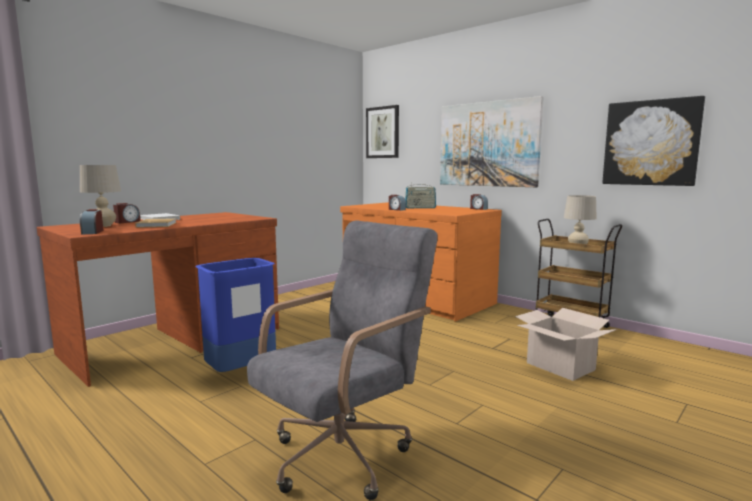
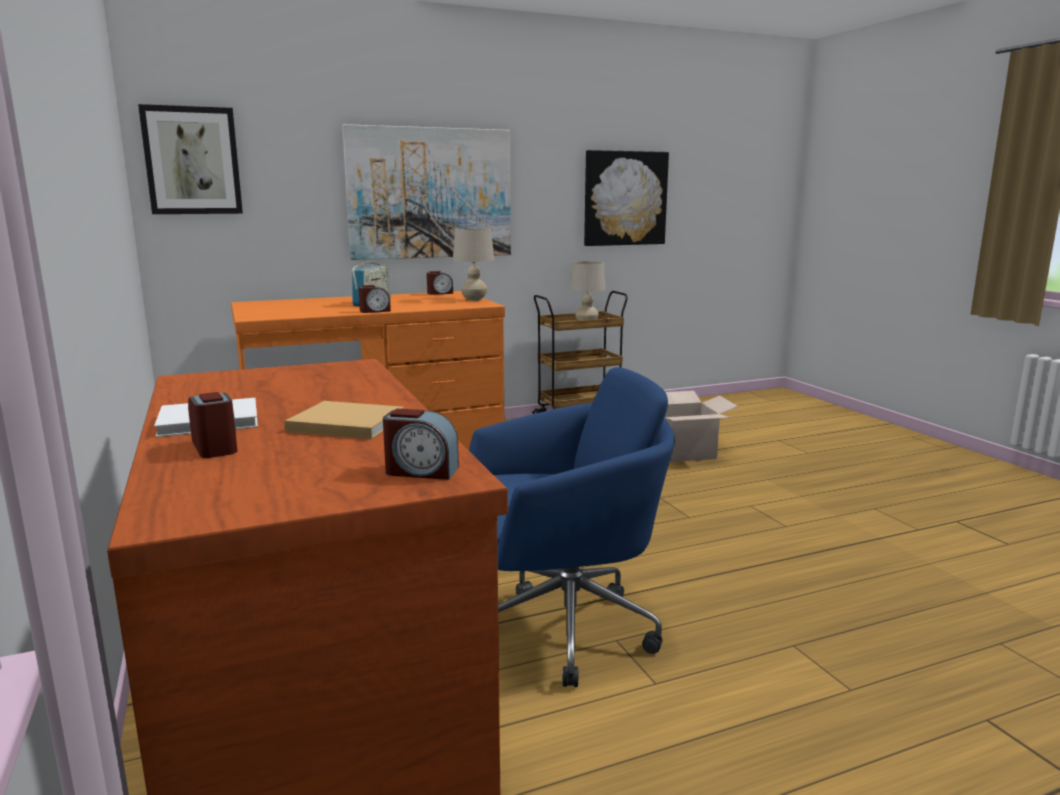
camera: 65 degrees left, 5 degrees up
beige table lamp [80,165,121,227] -> beige table lamp moved to [453,228,494,301]
blue trash can [196,258,276,372] -> blue office chair [469,367,675,687]
grey office chair [247,221,438,500] -> none

